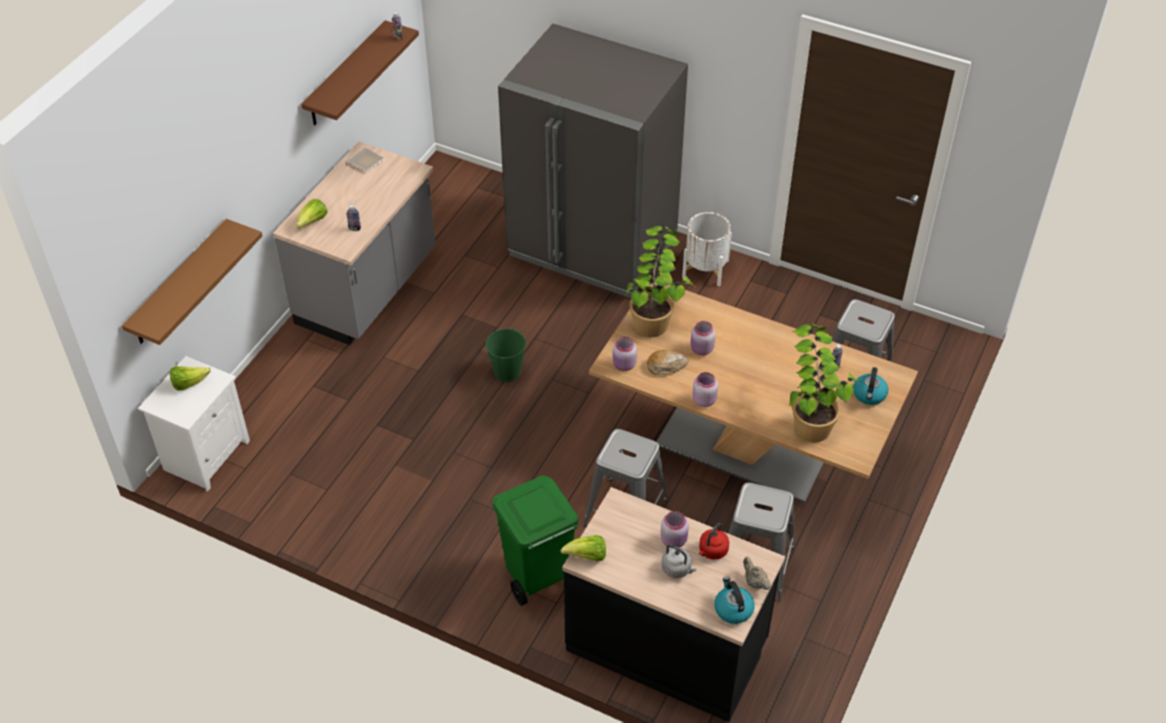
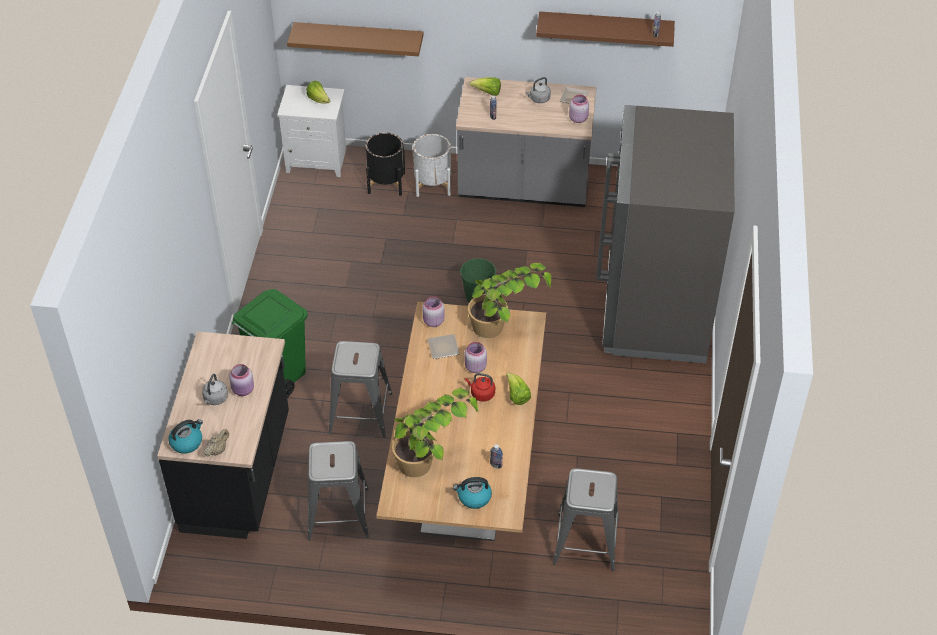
camera: 70 degrees right, 0 degrees up
lettuce [560,535,606,561] -> lettuce moved to [506,373,531,405]
bread [647,350,688,375] -> plate [428,334,460,359]
white planter [682,212,732,286] -> white planter moved to [413,134,451,197]
pink jar [692,372,718,407] -> pink jar moved to [569,95,589,123]
red kettle [699,523,729,560] -> red kettle moved to [465,373,495,402]
none -> black planter [366,132,405,196]
none -> grey kettle [526,77,551,103]

